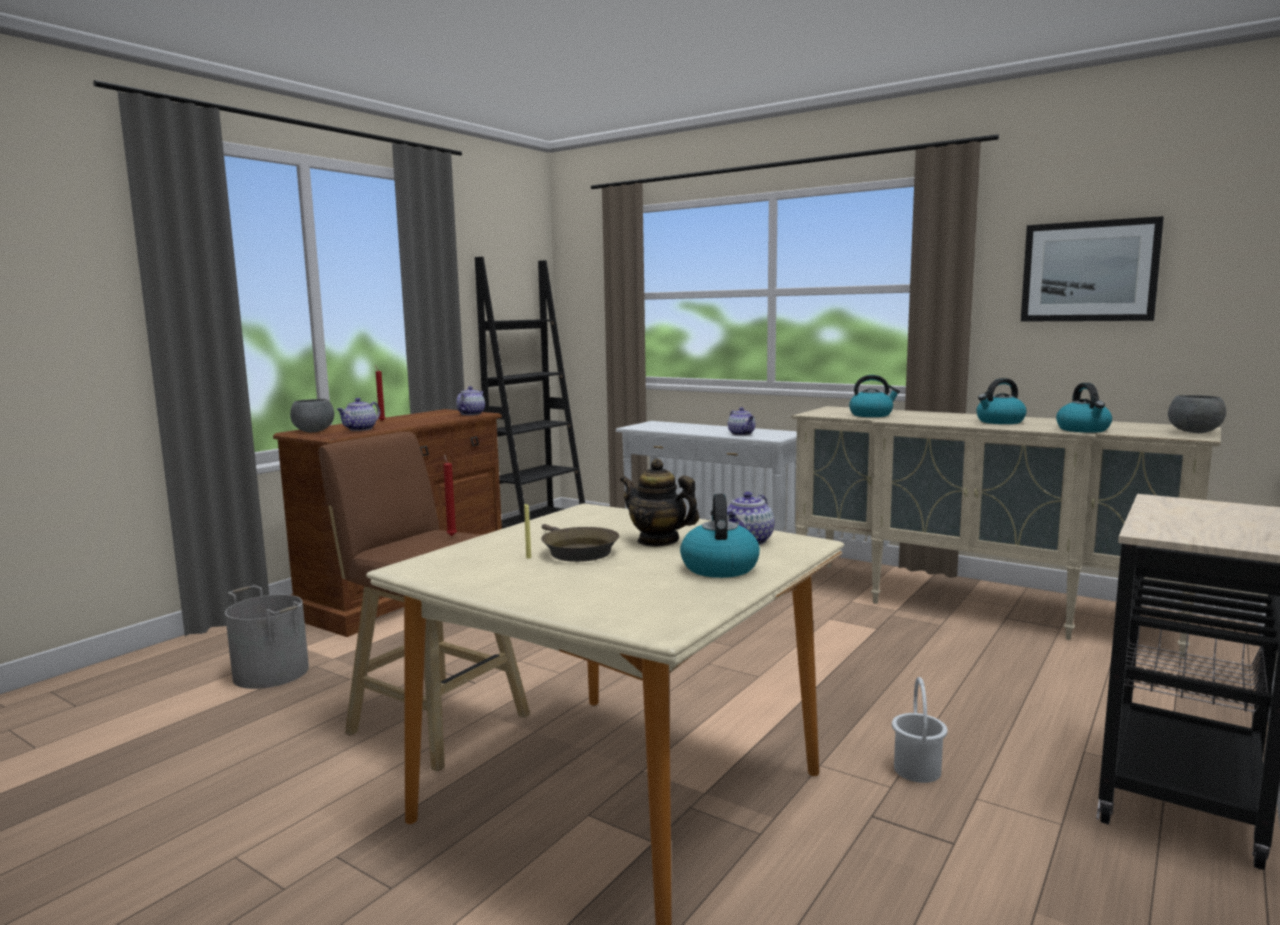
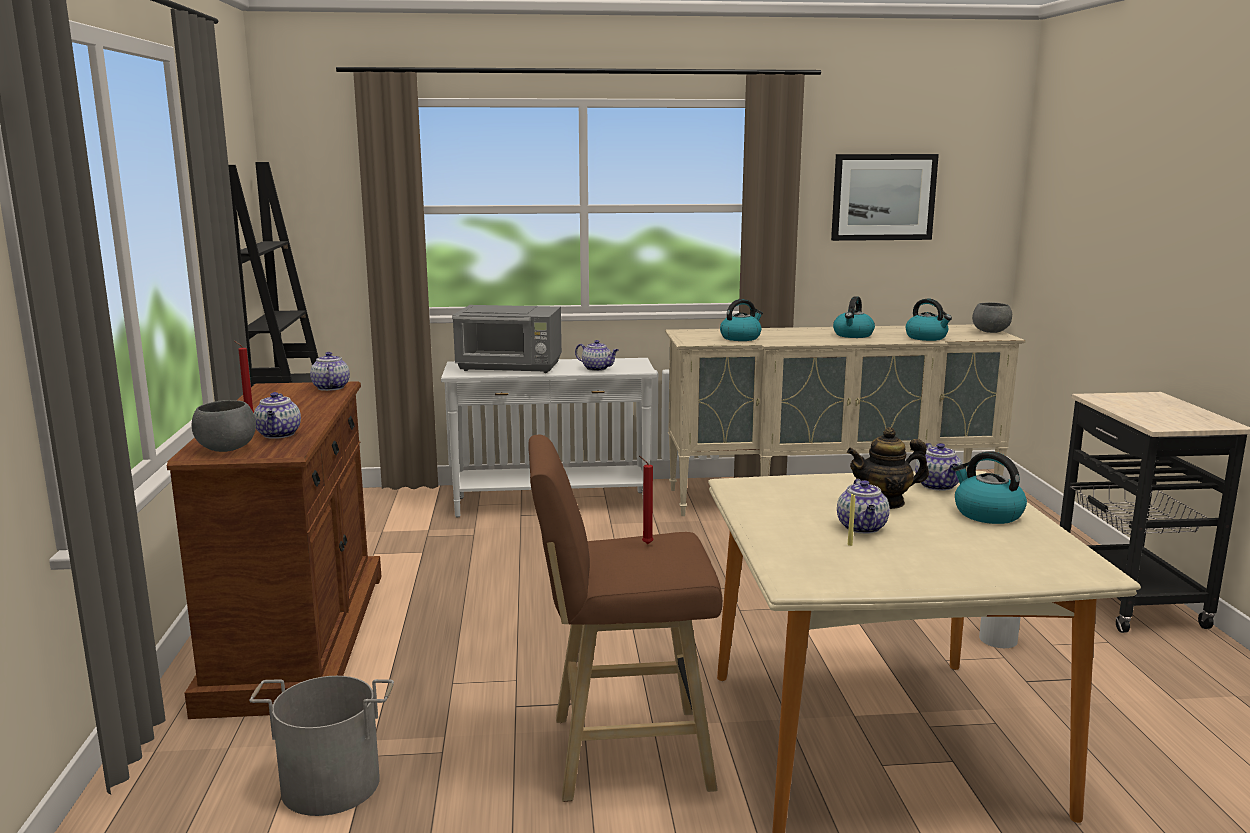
camera: 40 degrees left, 5 degrees up
brown frying pan [541,524,620,562] -> teapot [837,479,890,534]
none -> grey microwave [452,305,562,373]

